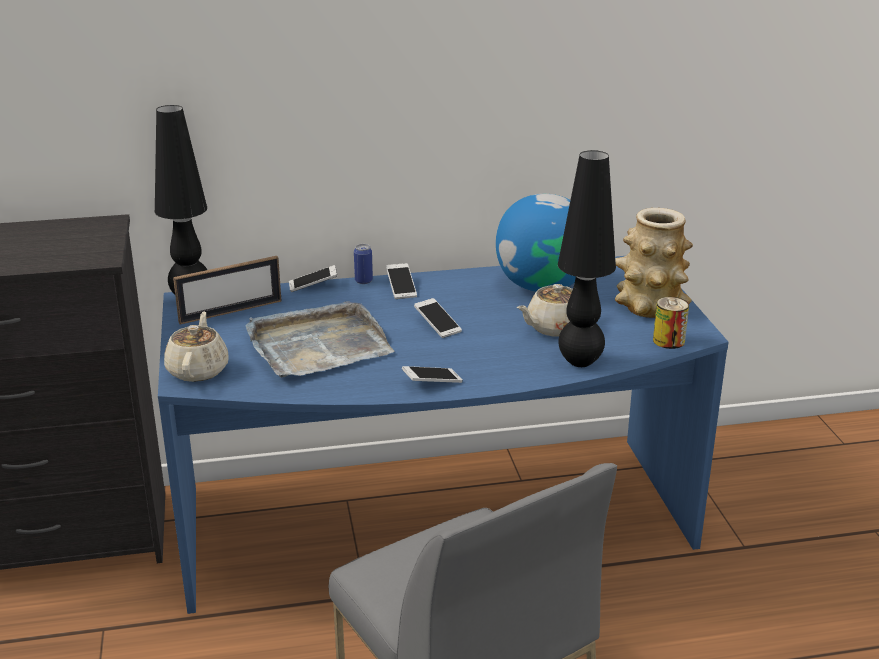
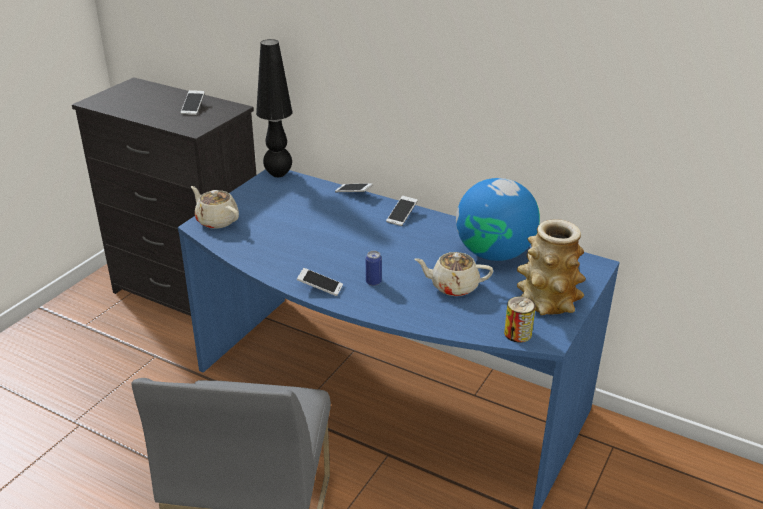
camera: 40 degrees right, 5 degrees up
beige teapot [164,311,229,382] -> beige teapot turned 90 degrees counterclockwise [191,186,239,229]
picture frame [173,256,282,325] -> none
grey tray [245,301,394,378] -> none
can [354,244,373,284] -> can moved to [366,251,382,286]
phone [414,298,462,338] -> phone moved to [181,90,205,115]
black table lamp [558,150,616,367] -> none

